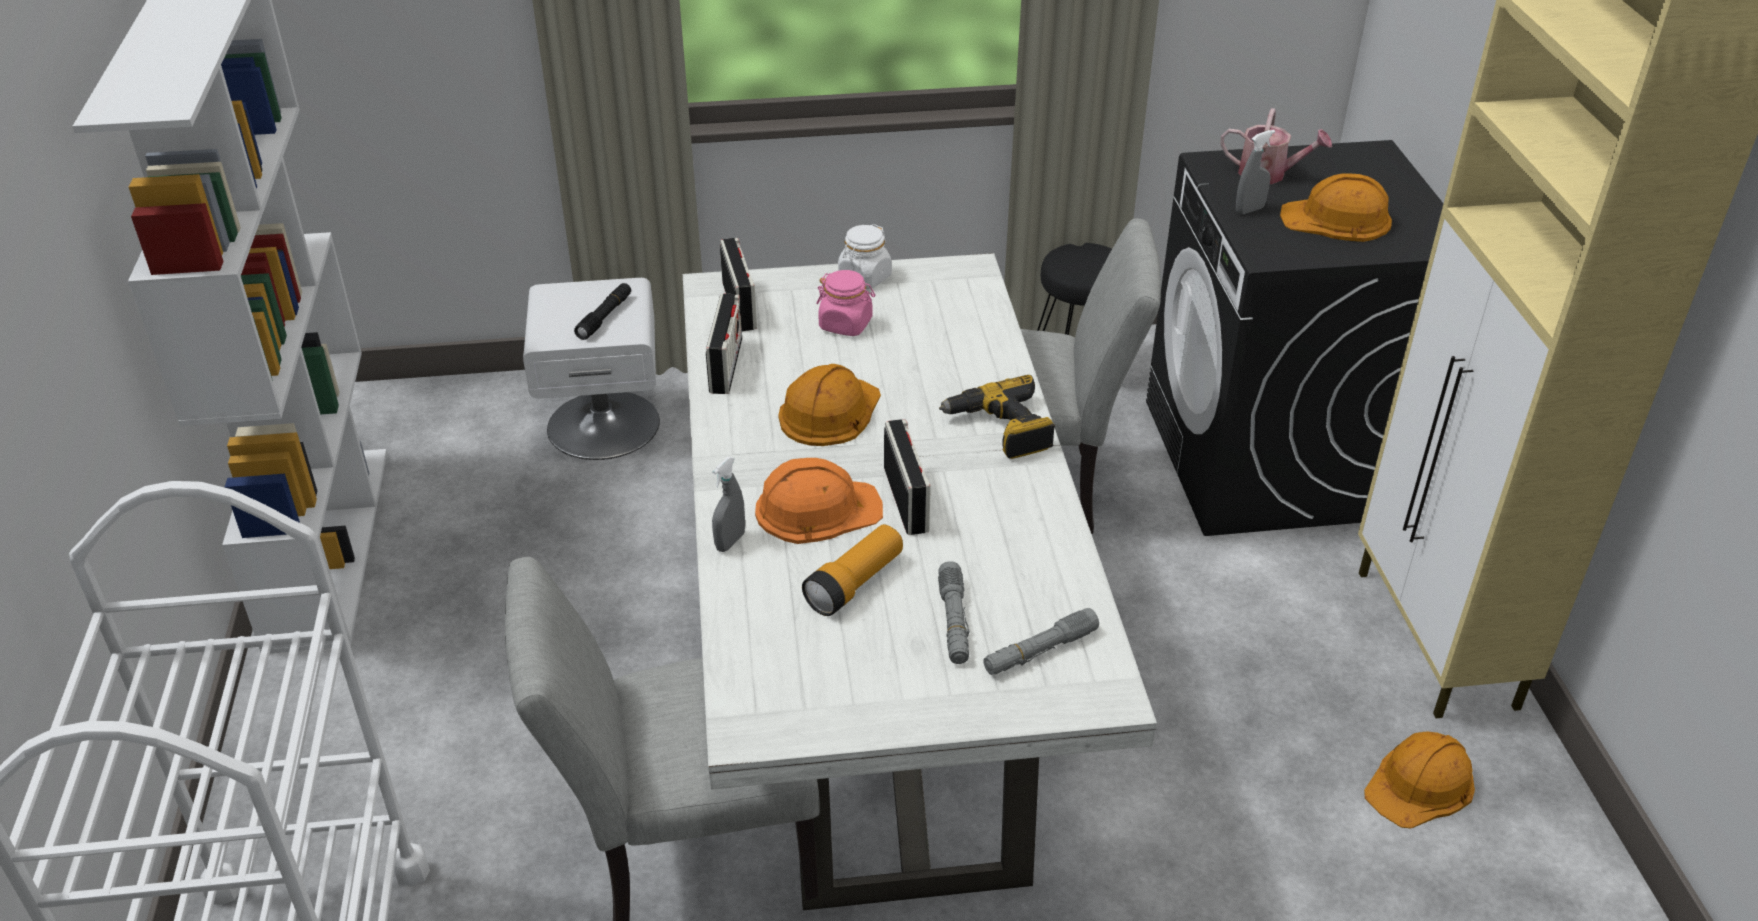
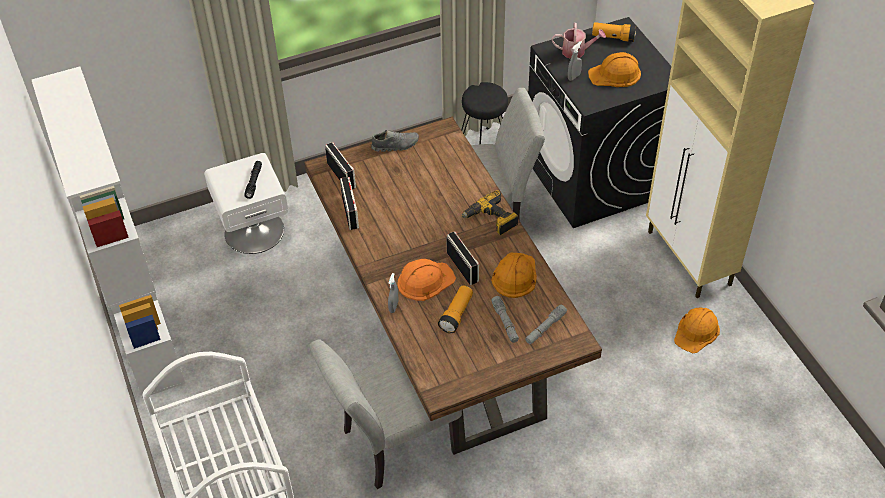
camera: 15 degrees left, 10 degrees up
white dining table [683,253,1157,911] -> brown dining table [304,117,602,455]
orange hard hat [779,364,881,446] -> orange hard hat moved to [491,253,537,298]
pink jar [816,270,875,336] -> none
white jar [838,224,892,289] -> grey shoe [371,130,419,152]
none -> flashlight [592,22,636,42]

